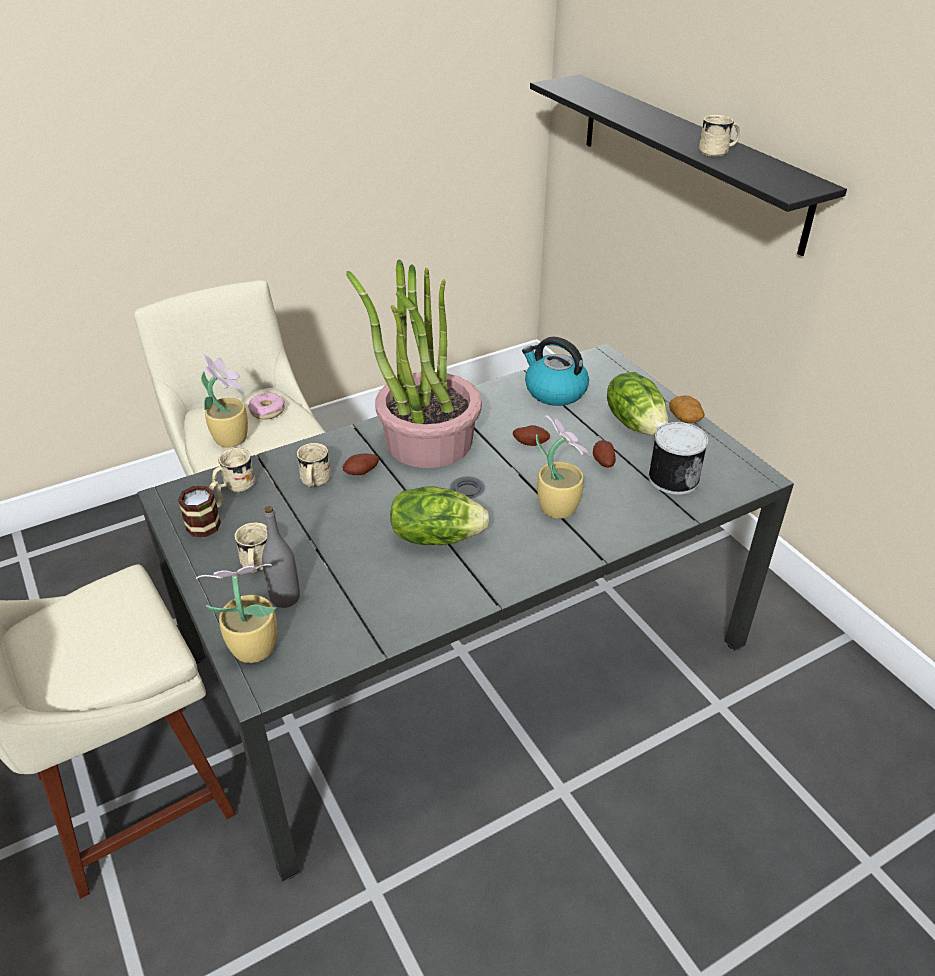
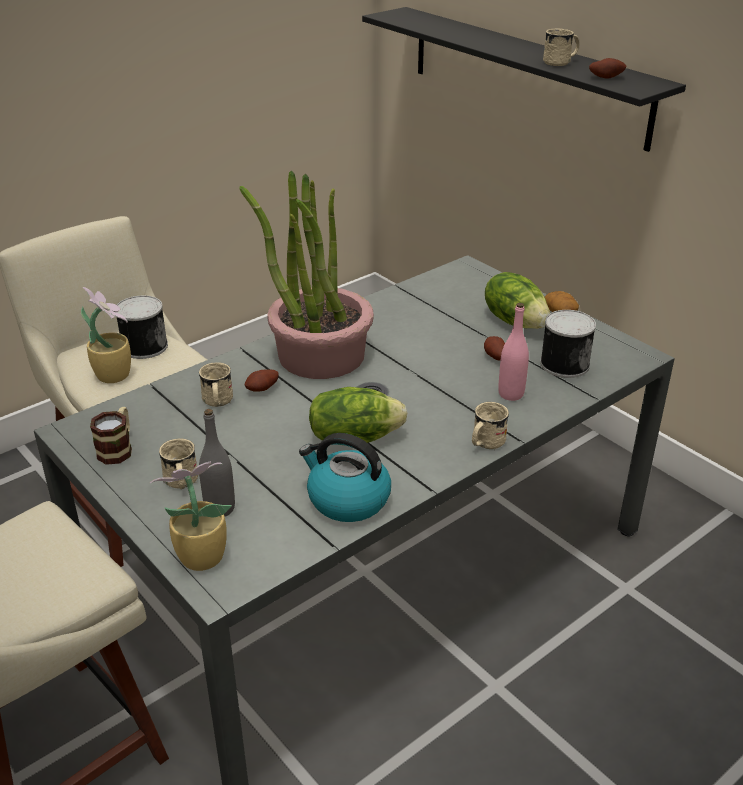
camera: 10 degrees left, 5 degrees down
beige mug [212,448,255,494] -> beige mug moved to [472,402,509,450]
donut [248,392,285,420] -> can [116,296,168,359]
potato [513,425,550,446] -> potato moved to [589,58,626,79]
kettle [522,337,589,406] -> kettle moved to [299,433,391,522]
potted plant [536,415,590,519] -> none
none -> pink bottle [499,303,529,401]

